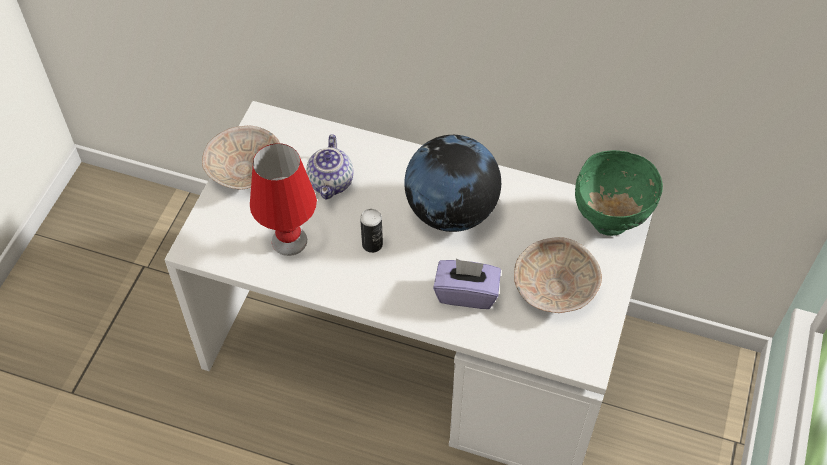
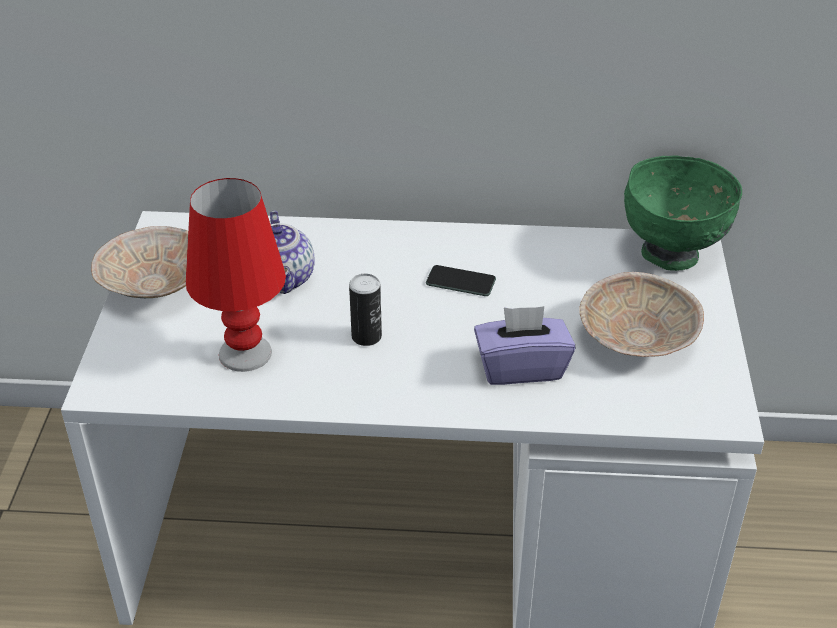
camera: 15 degrees left, 15 degrees down
globe [404,135,501,232] -> phone [426,265,496,296]

